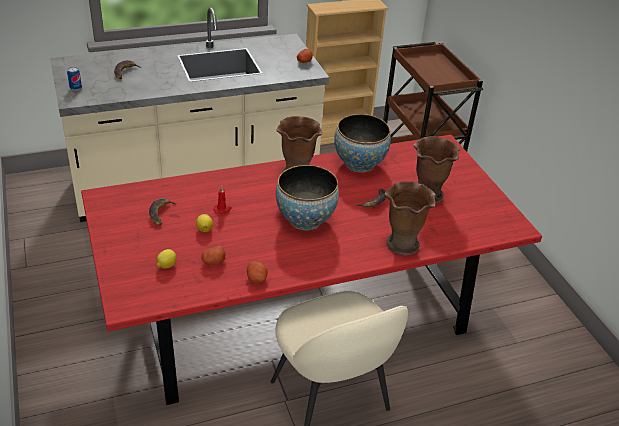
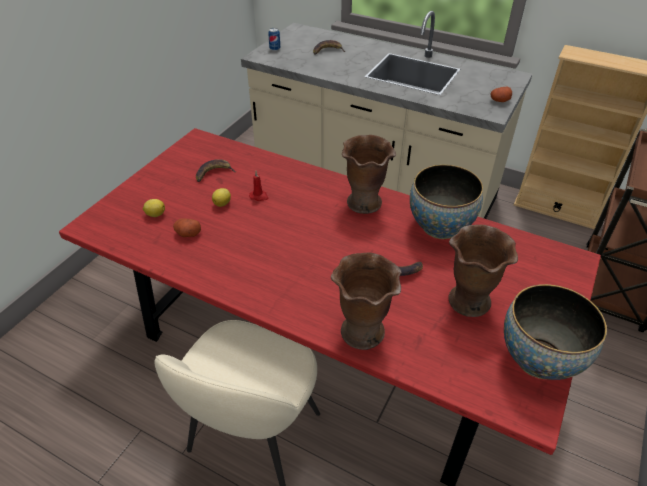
camera: 50 degrees right, 5 degrees up
potato [247,261,268,283] -> none
bowl [276,165,339,231] -> bowl moved to [504,284,607,380]

